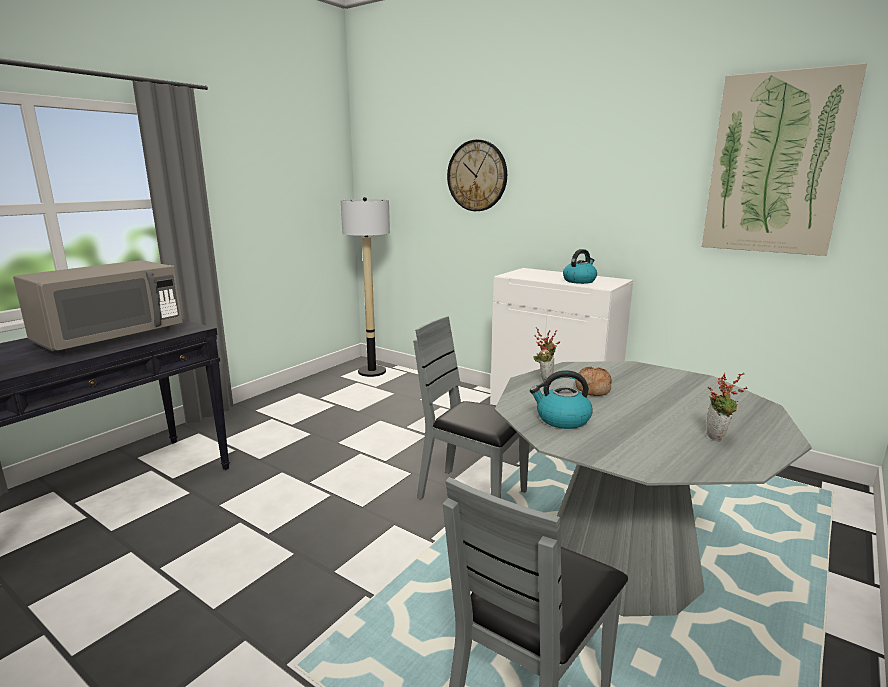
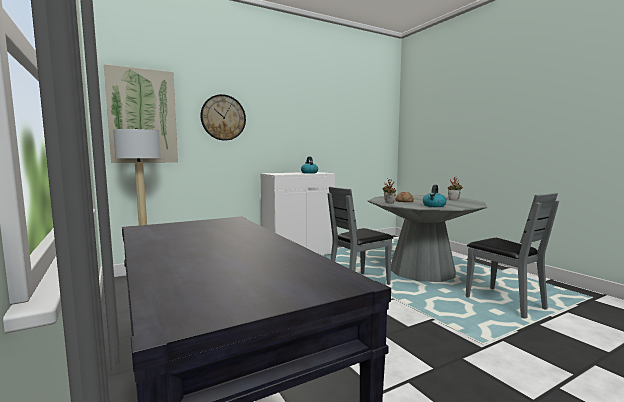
camera: 65 degrees left, 10 degrees down
grey microwave [13,260,183,353] -> none
picture [702,63,867,256] -> picture moved to [104,64,178,163]

